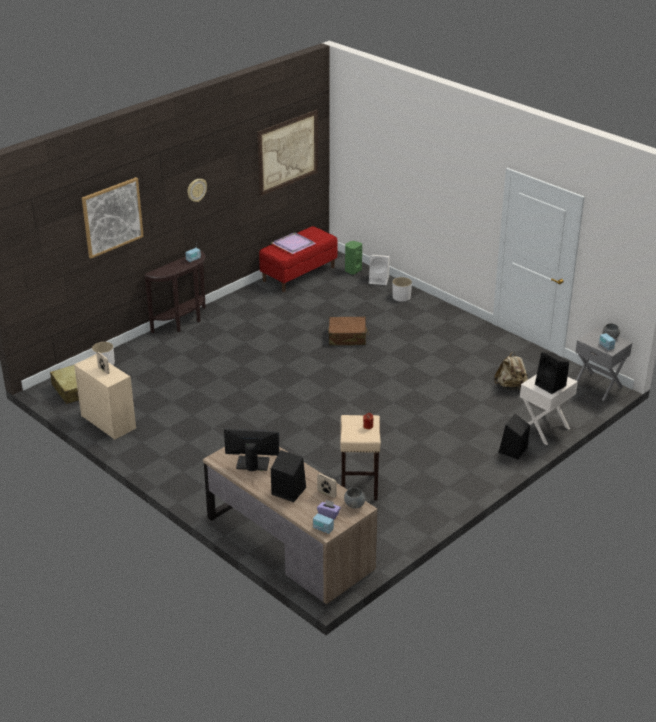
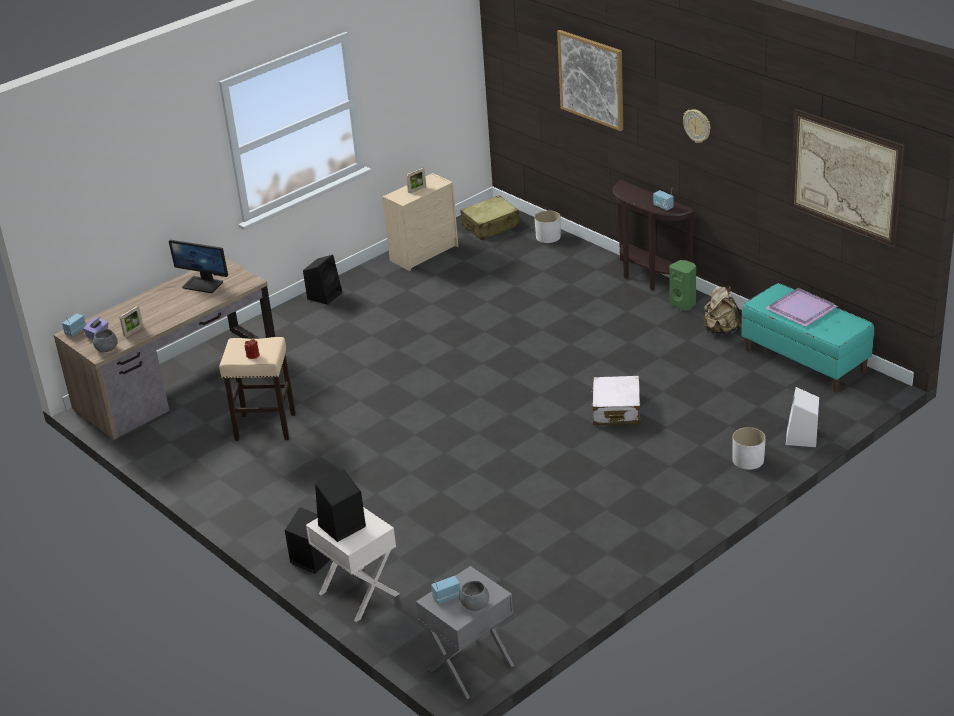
camera: 95 degrees right, 0 degrees up
monitor [224,429,279,471] -> monitor turned 105 degrees clockwise [169,240,228,293]
red bench [259,226,338,292] -> turquoise bench [741,283,874,392]
black speaker [271,450,306,502] -> black speaker moved to [303,255,342,305]
brown suitcase [328,316,369,346] -> white suitcase [591,376,641,425]
green speaker [345,241,362,275] -> green speaker moved to [670,260,696,311]
beige backpack [494,352,528,390] -> beige backpack moved to [704,286,742,334]

